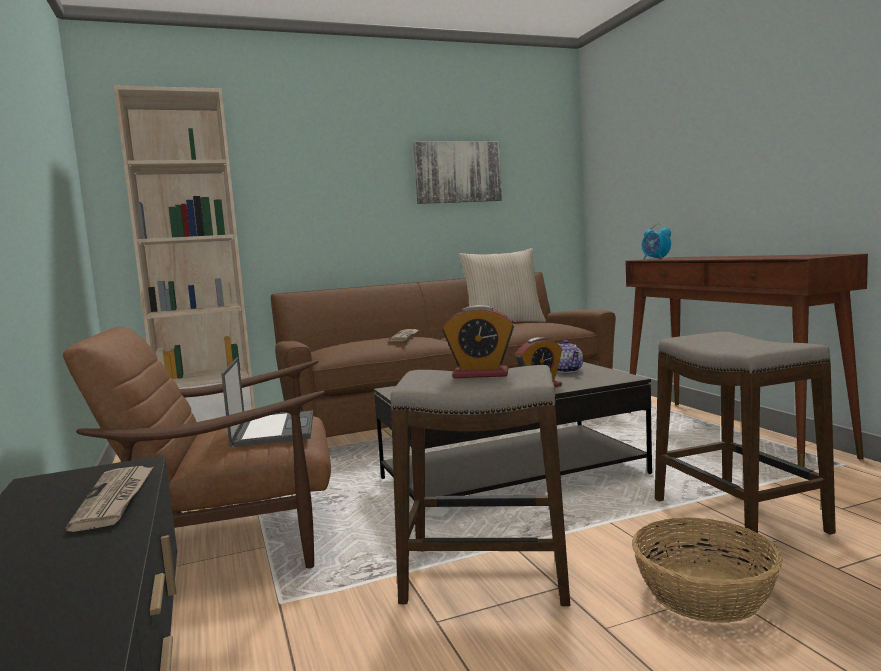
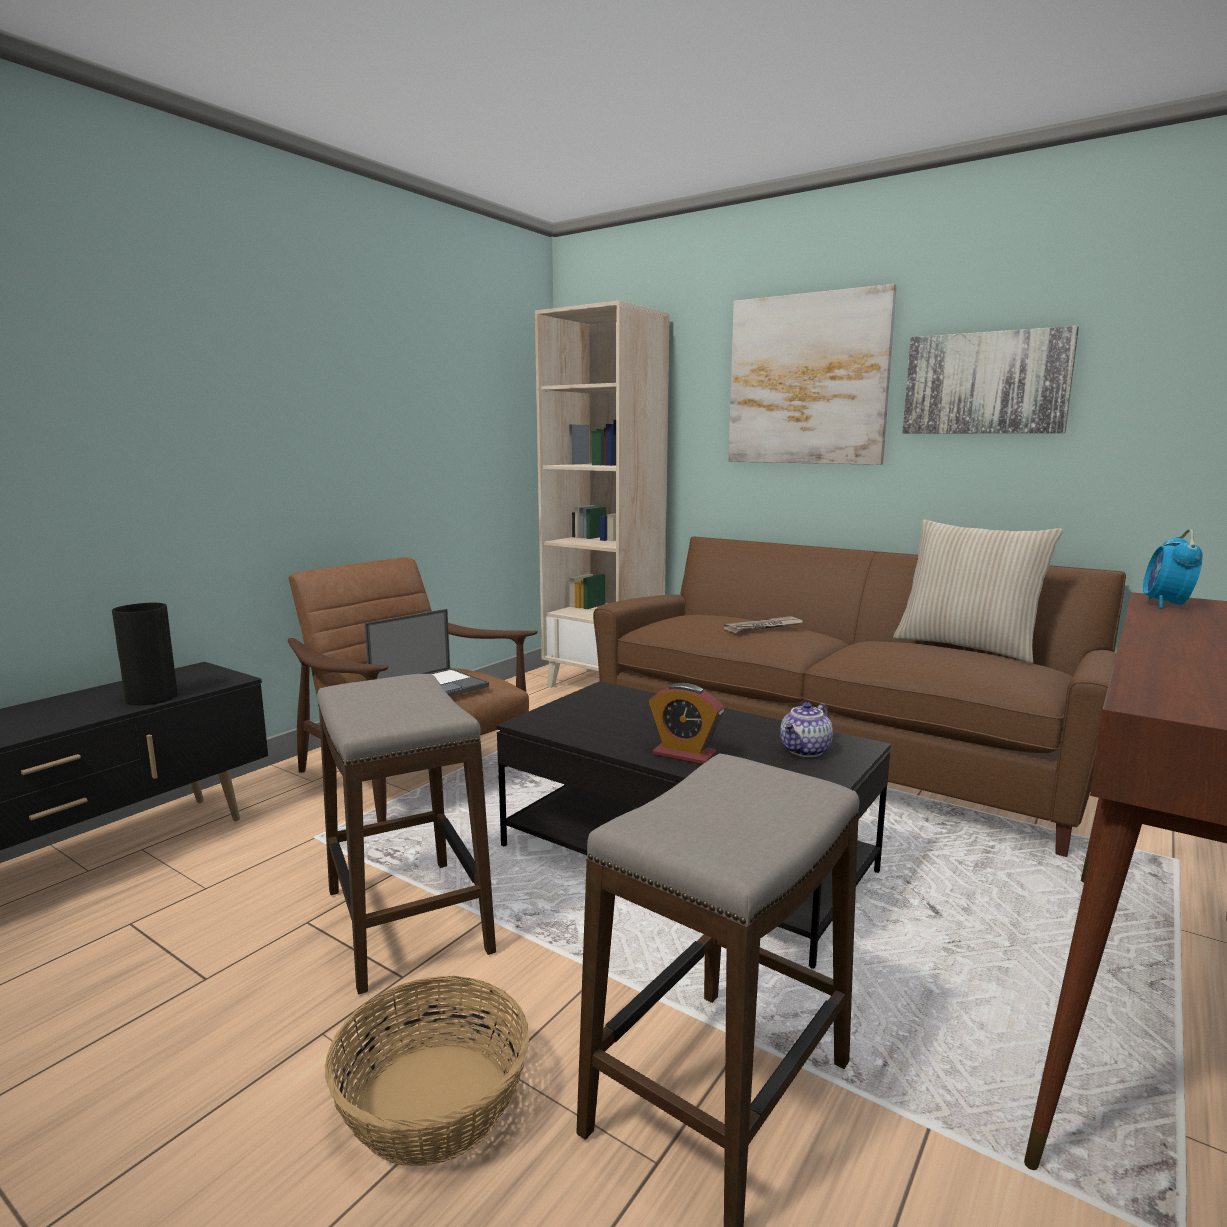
camera: 55 degrees right, 5 degrees up
newspaper [65,466,153,532] -> vase [112,603,178,705]
alarm clock [442,305,514,378] -> none
none -> picture [728,284,897,465]

